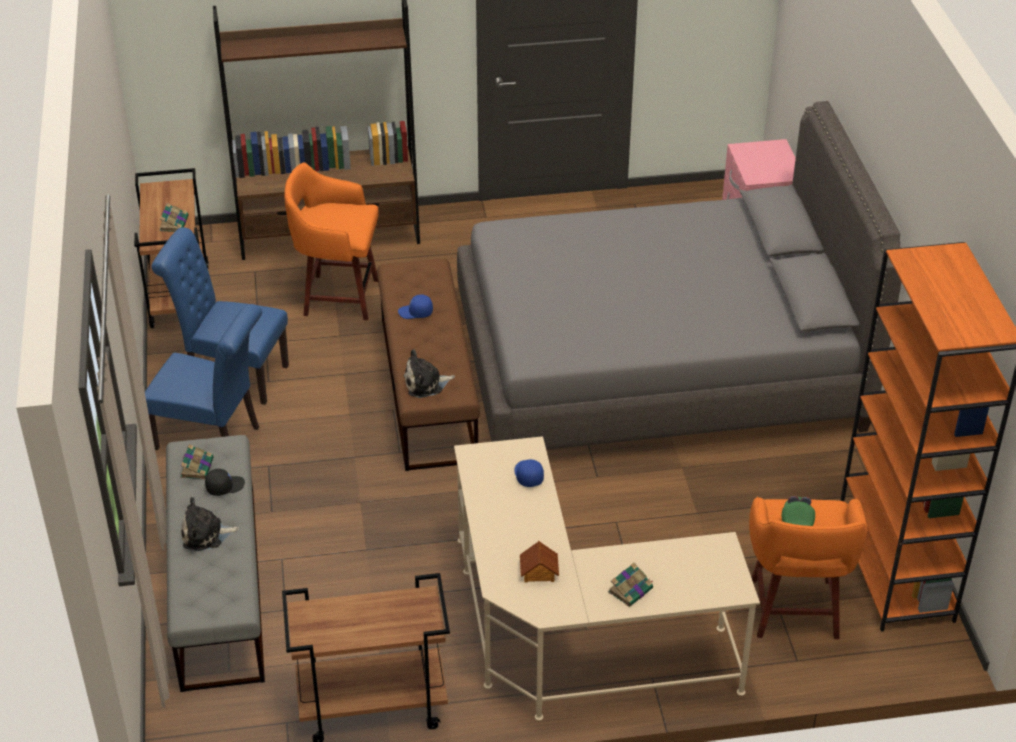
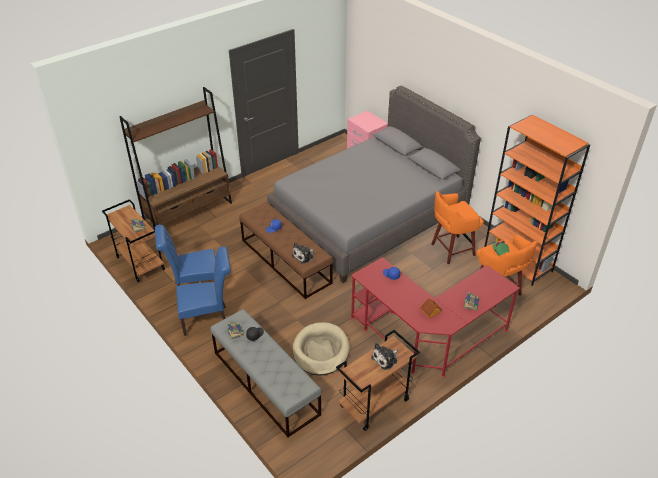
camera: 30 degrees left, 0 degrees up
plush toy [181,497,239,551] -> plush toy moved to [371,343,398,370]
orange stool [284,163,379,320] -> orange stool moved to [431,191,484,264]
beige desk [454,436,760,721] -> red desk [351,257,520,378]
none -> beige dog bed [292,322,350,375]

